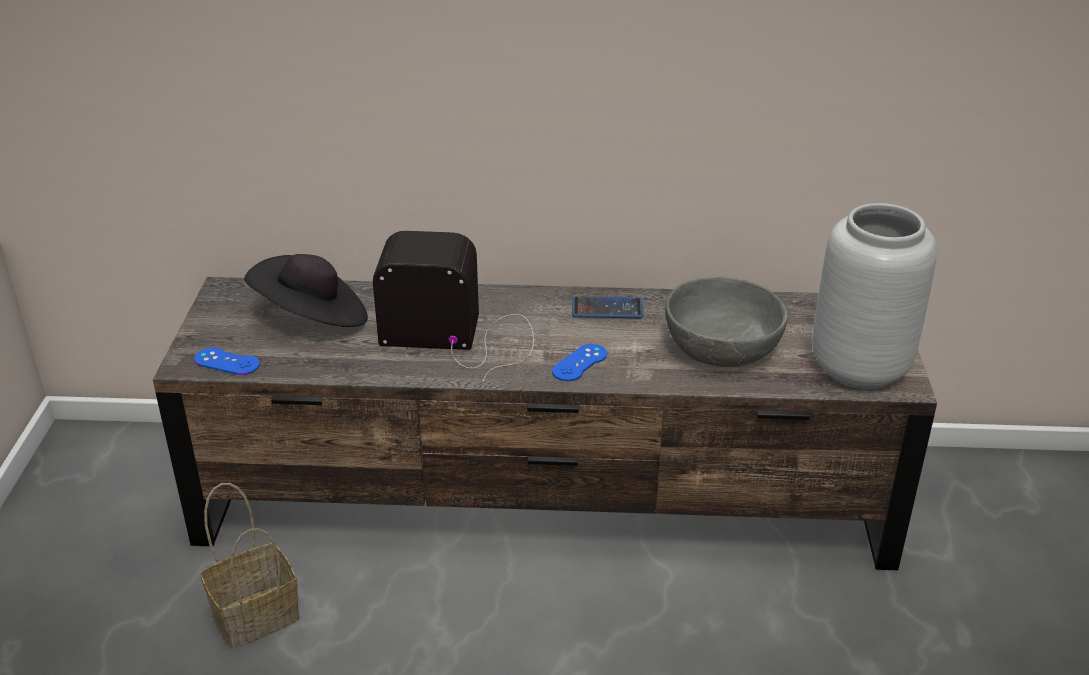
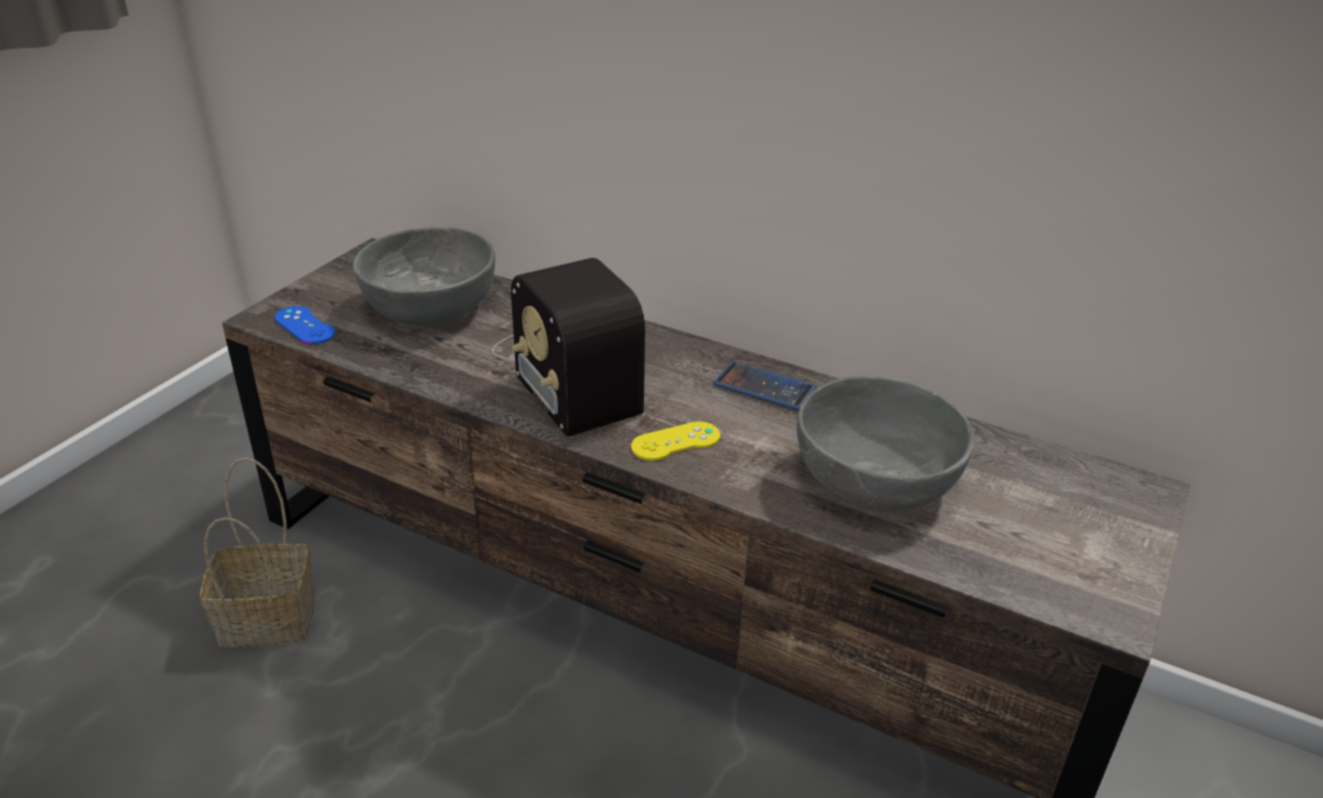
camera: 25 degrees right, 0 degrees up
black hat [244,254,368,327] -> grey bowl [353,226,495,325]
radio [373,231,534,382] -> radio turned 150 degrees counterclockwise [492,258,645,437]
blue game controller [552,344,607,381] -> yellow game controller [631,422,720,461]
grey vase [812,203,937,389] -> none

